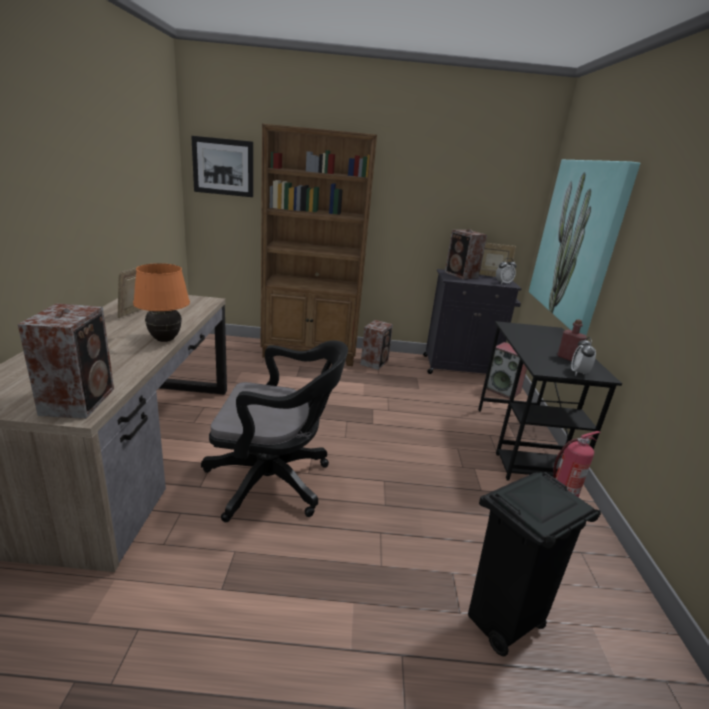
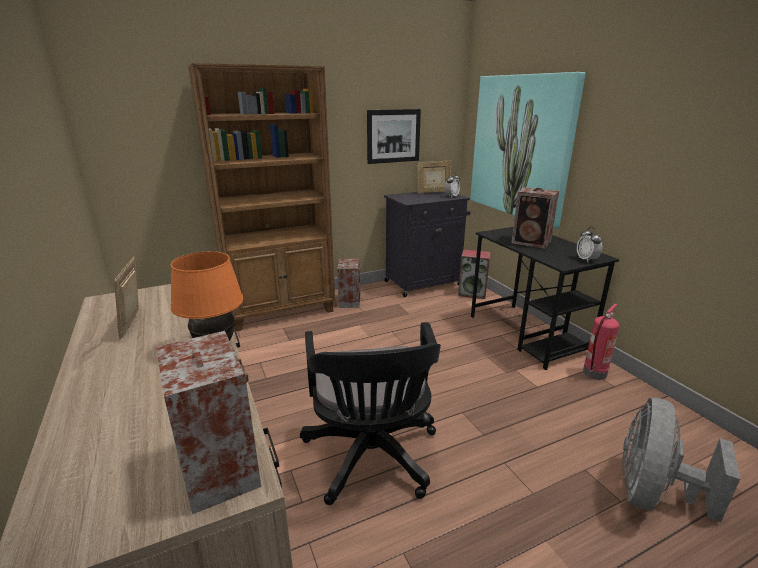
camera: 25 degrees left, 0 degrees up
picture [191,136,253,197] -> picture moved to [367,109,421,164]
black office chair [201,340,348,522] -> black office chair turned 105 degrees clockwise [300,322,441,505]
speaker [445,229,487,279] -> speaker moved to [511,187,559,249]
black trash can [468,472,601,656] -> grey fan [622,398,740,522]
red bottle [557,319,587,361] -> none

